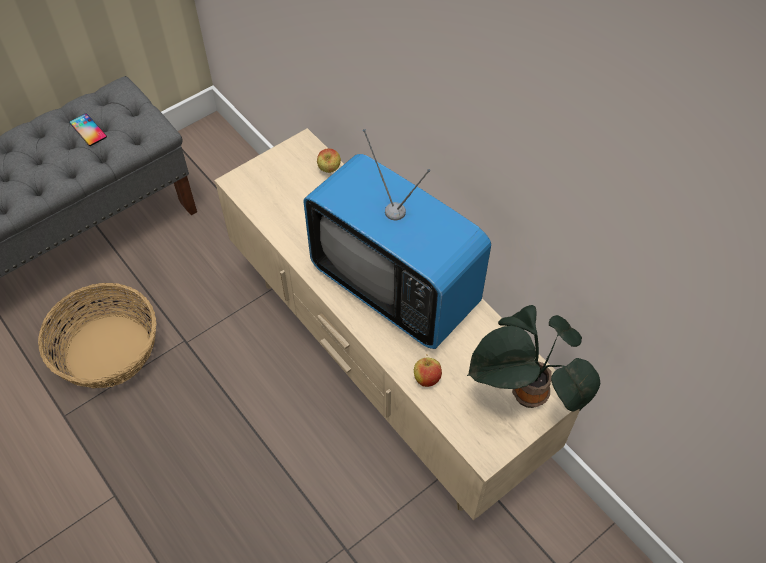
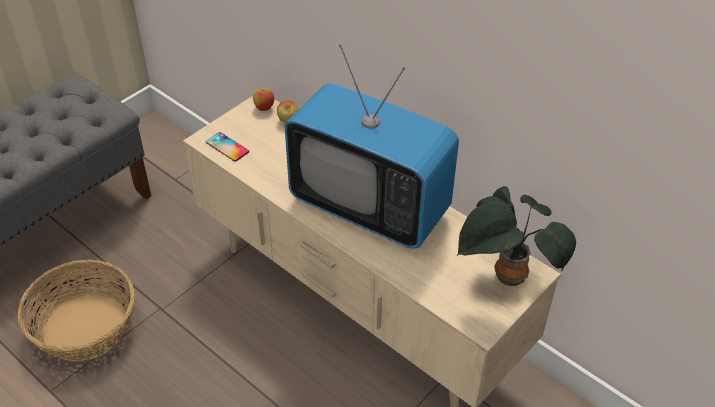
camera: 10 degrees left, 10 degrees down
phone [69,113,107,146] -> phone moved to [206,132,249,162]
apple [414,355,442,387] -> apple moved to [253,85,274,111]

